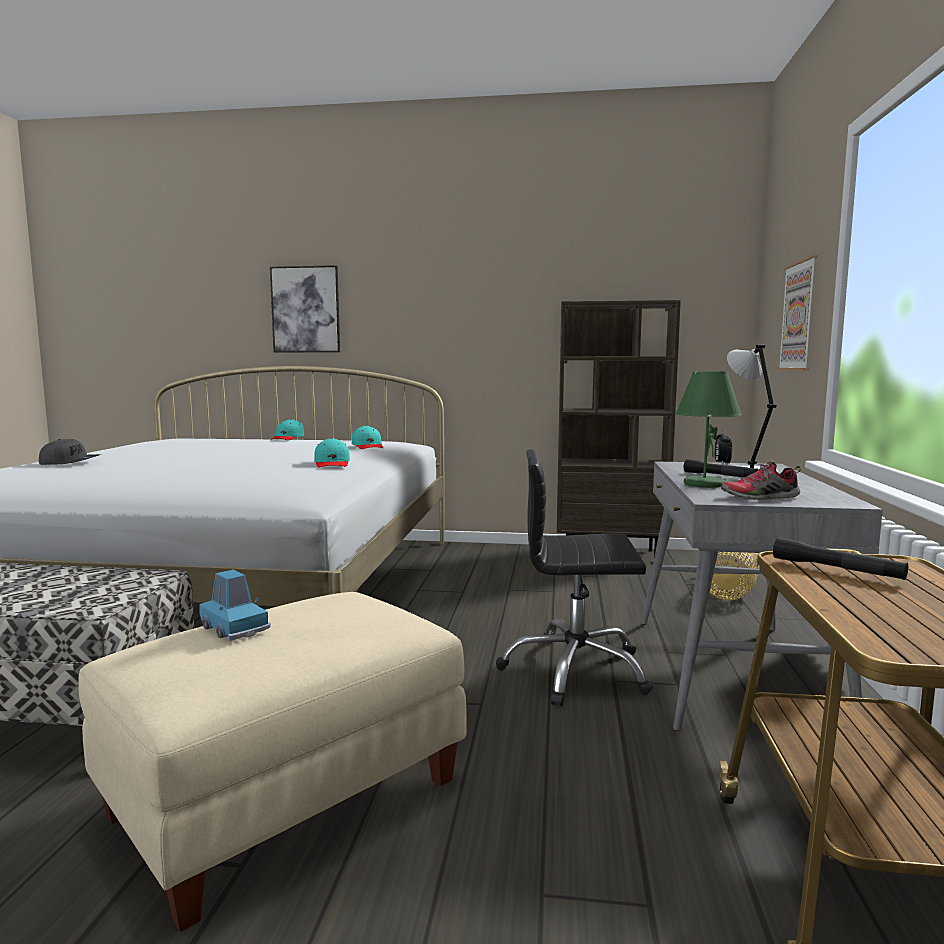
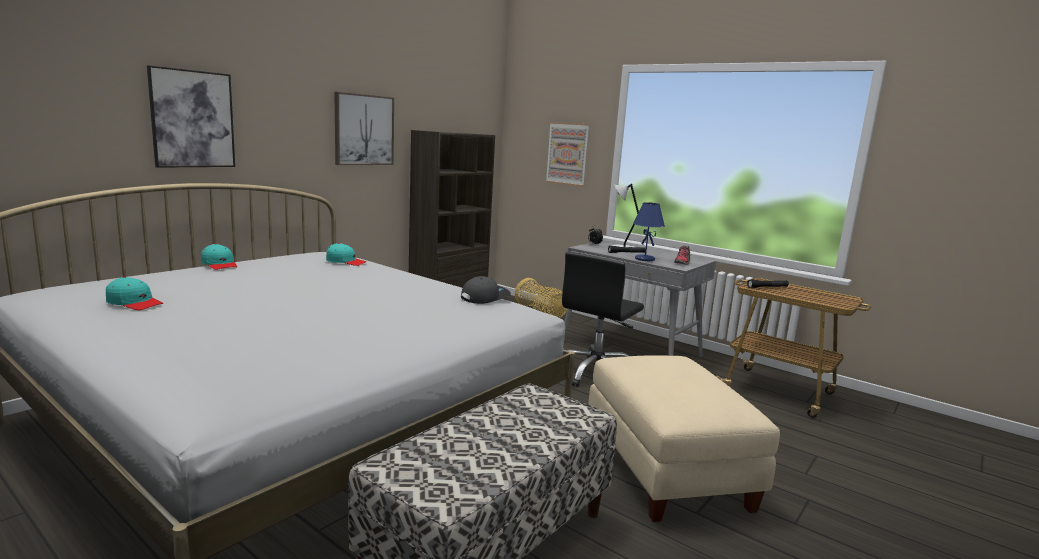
camera: 60 degrees left, 5 degrees up
grey cap [39,439,101,465] -> grey cap moved to [461,276,511,304]
blue toy car [199,570,271,641] -> none
turquoise cap [314,438,350,468] -> turquoise cap moved to [106,277,164,310]
green table lamp [675,371,742,488] -> blue table lamp [633,202,665,261]
none -> picture [334,92,394,165]

